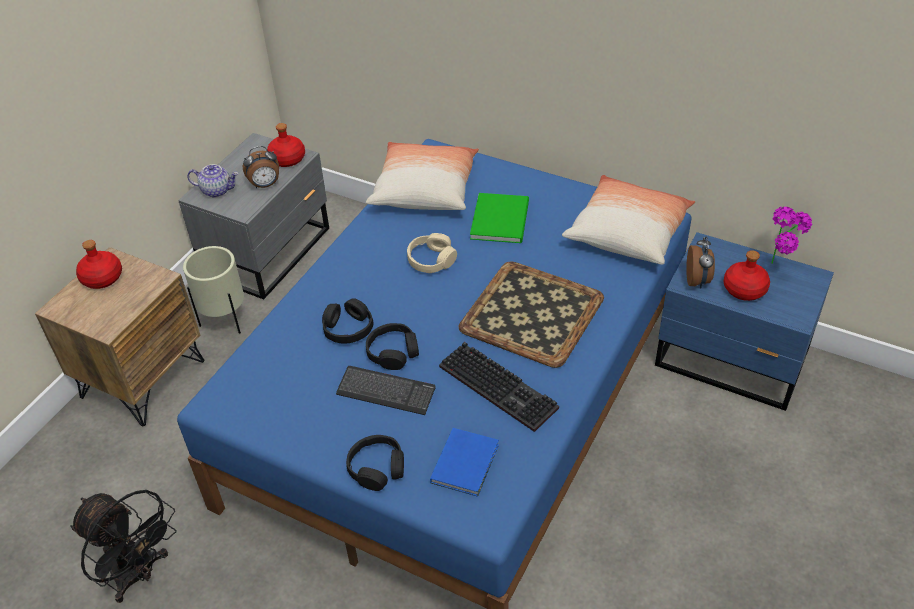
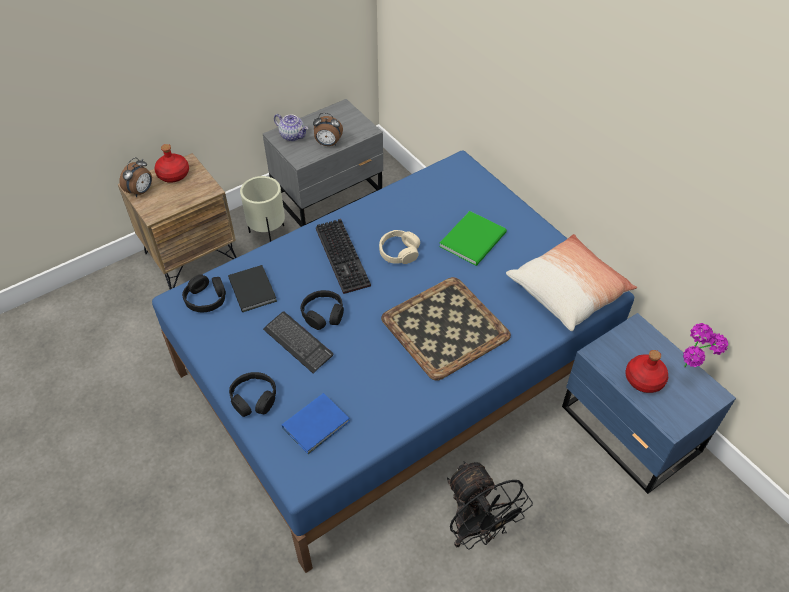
camera: 25 degrees right, 5 degrees up
black fan [70,490,177,603] -> black fan moved to [447,461,533,550]
red bottle [267,123,305,167] -> none
black headphones [322,298,373,344] -> black headphones moved to [182,274,226,312]
pillow [366,142,479,210] -> none
keyboard [439,342,559,432] -> keyboard moved to [316,219,371,294]
alarm clock [686,236,715,289] -> alarm clock moved to [119,157,152,197]
none -> black book [228,265,277,312]

